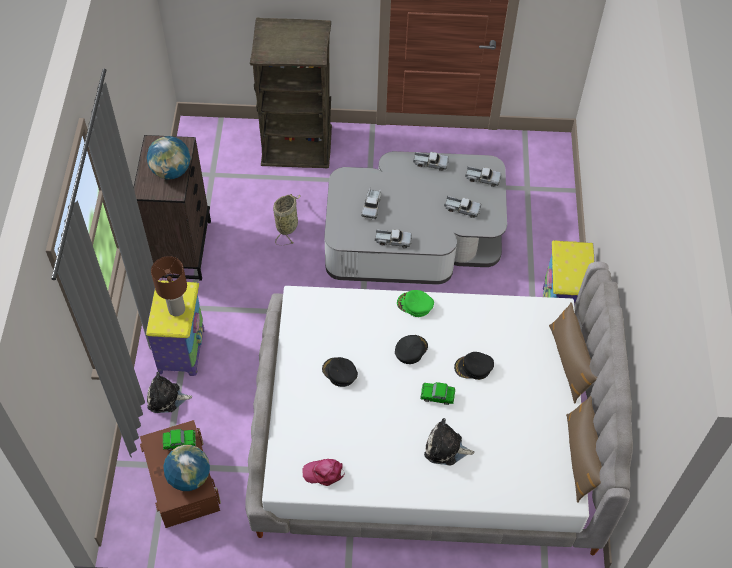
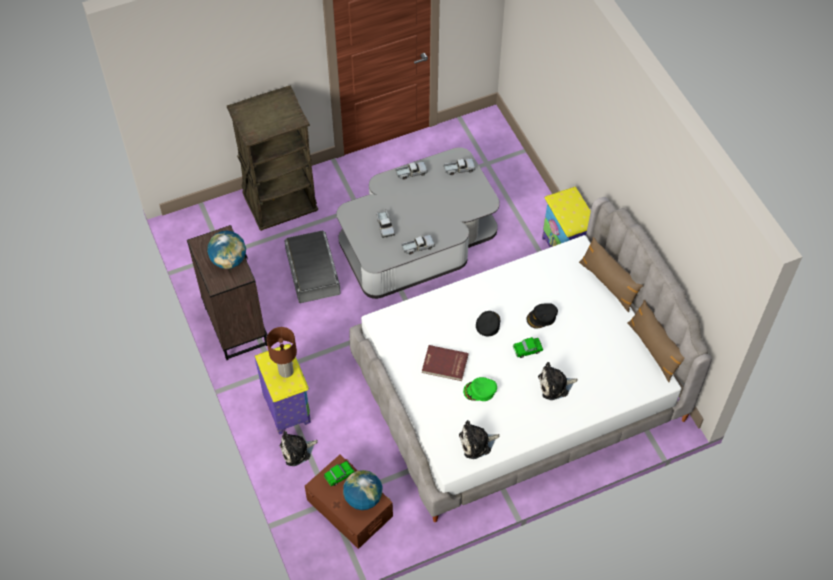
camera: 25 degrees left, 0 degrees up
basket [273,194,300,245] -> grey storage box [284,231,341,303]
pink cap [302,459,344,486] -> plush toy [459,420,500,459]
black cap [322,357,358,387] -> red book [422,345,469,381]
green cap [397,290,434,317] -> green cap moved to [463,377,497,401]
toy truck [444,196,481,218] -> none

